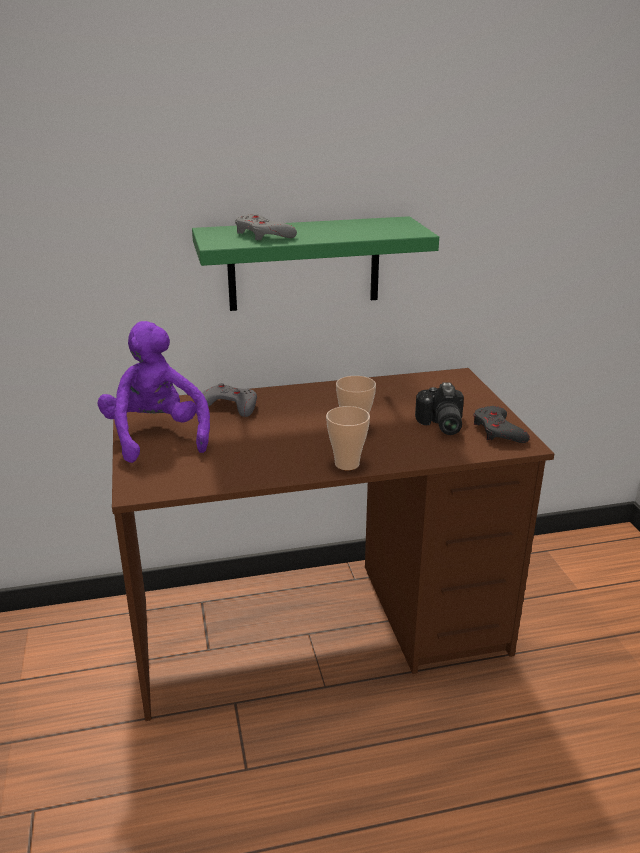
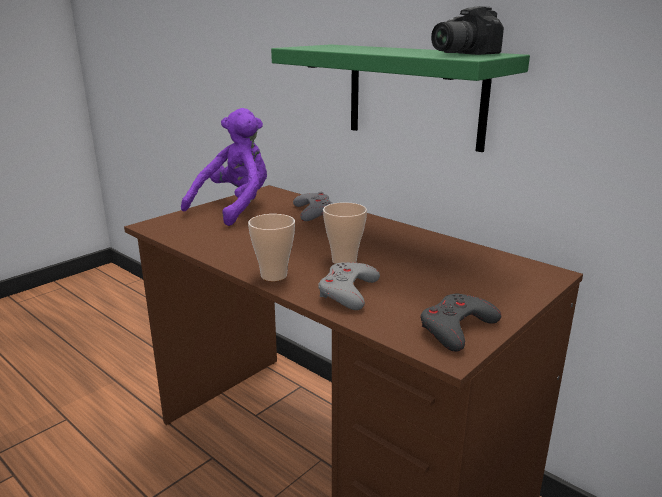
camera: 55 degrees right, 5 degrees down
grey game controller [235,214,297,240] -> grey game controller moved to [318,262,380,310]
camera [415,383,464,435] -> camera moved to [431,6,504,55]

